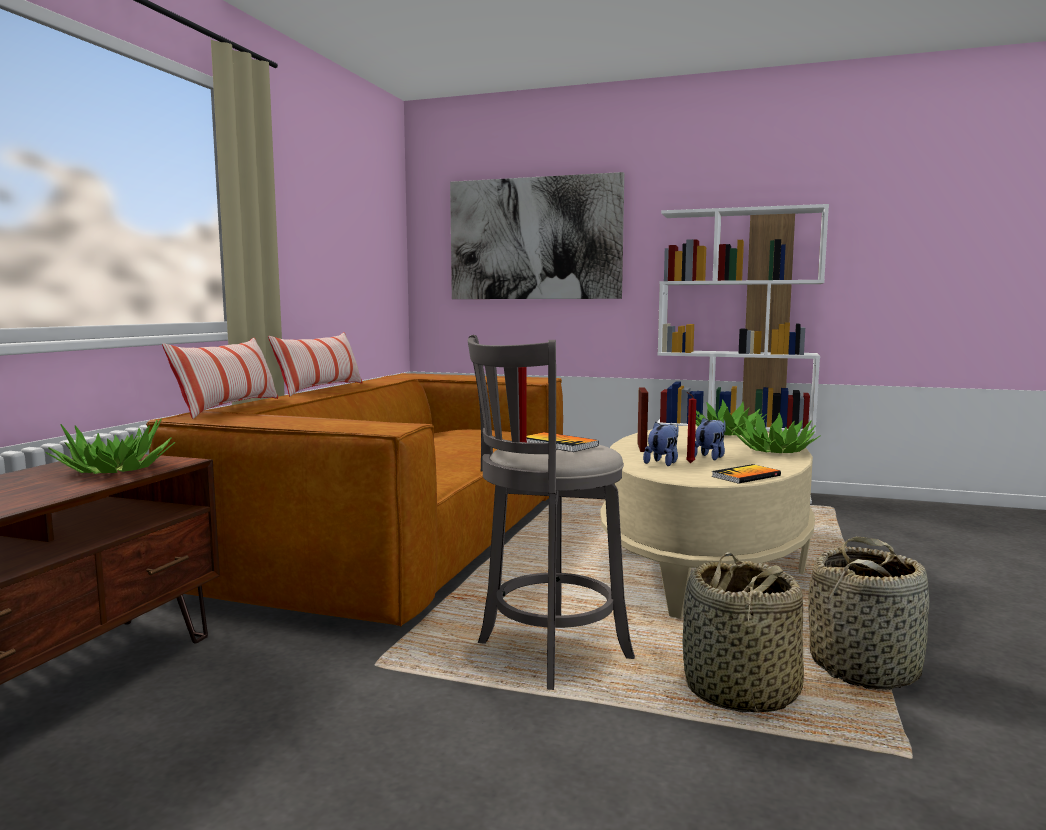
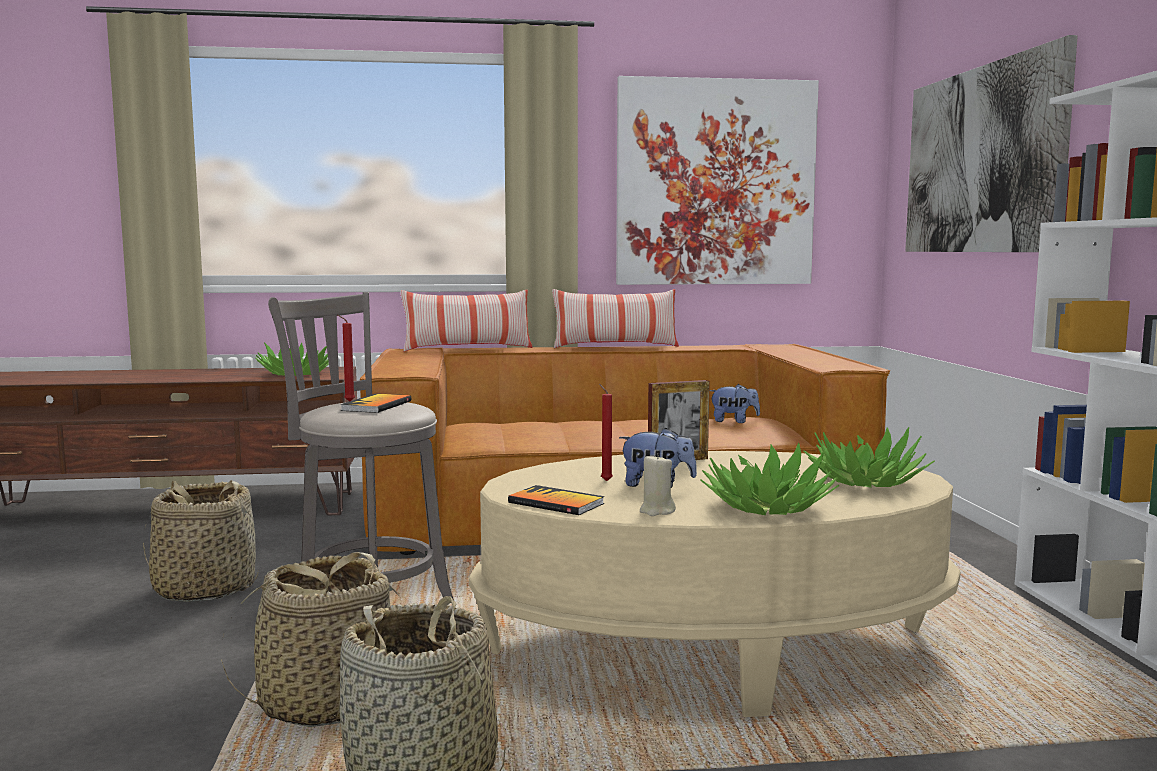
camera: 65 degrees right, 0 degrees up
plush toy [643,422,678,466] -> plush toy moved to [709,384,760,423]
none -> basket [143,480,259,602]
none -> picture [616,76,819,285]
none -> beige candle [640,453,676,516]

